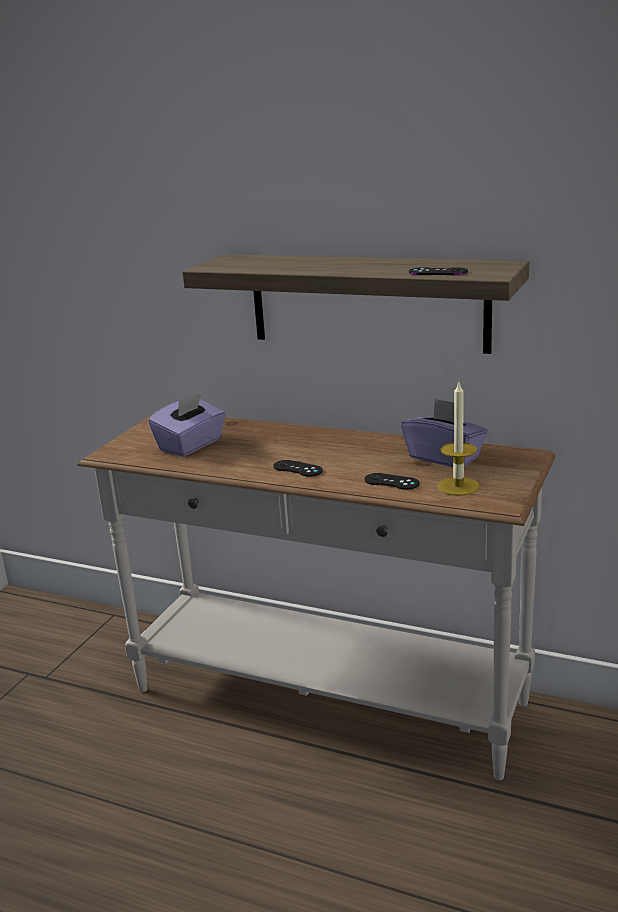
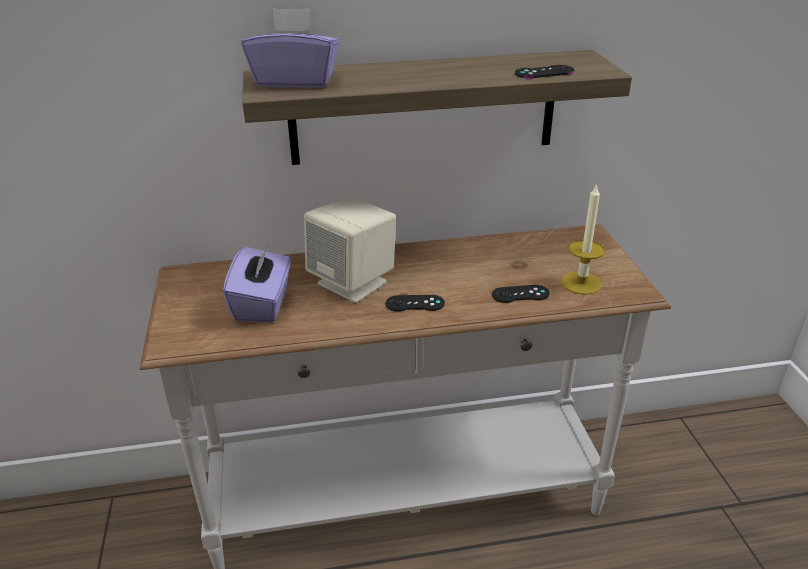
camera: 35 degrees left, 10 degrees up
purple tissue box [401,398,487,467] -> purple tissue box moved to [241,8,340,88]
none -> beige speaker [304,197,396,303]

